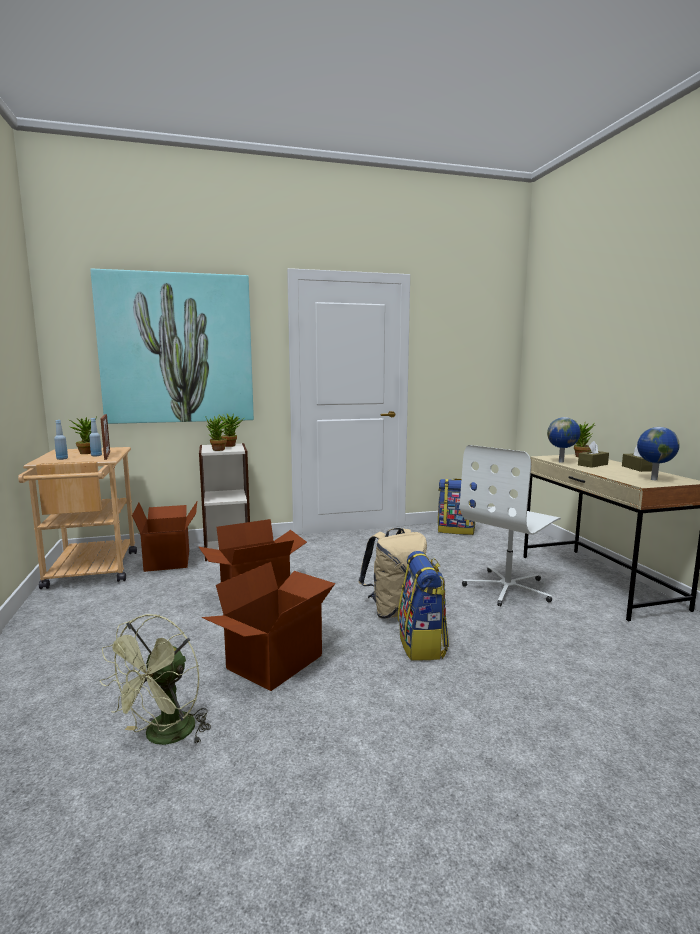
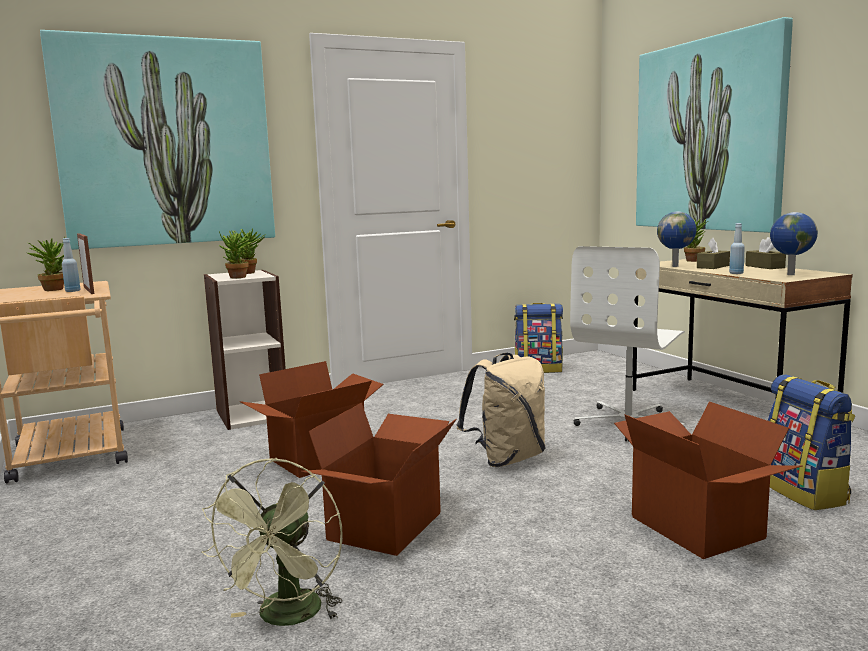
camera: 10 degrees left, 0 degrees up
blue bottle [54,420,68,460] -> blue bottle moved to [729,223,745,274]
cardboard box [132,502,197,572] -> cardboard box moved to [614,401,803,559]
backpack [398,551,449,660] -> backpack moved to [768,374,855,510]
none -> picture [636,17,793,233]

